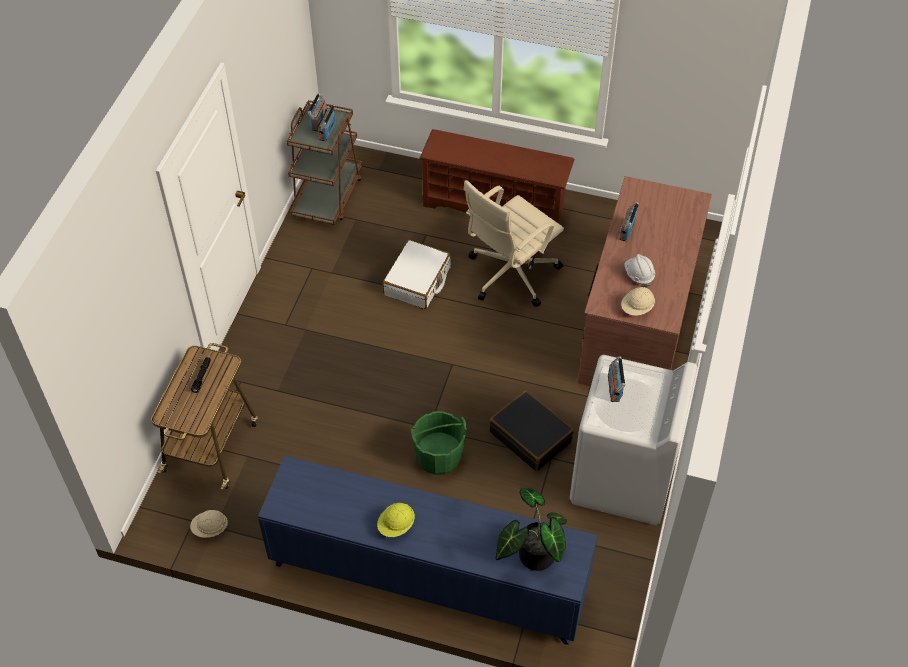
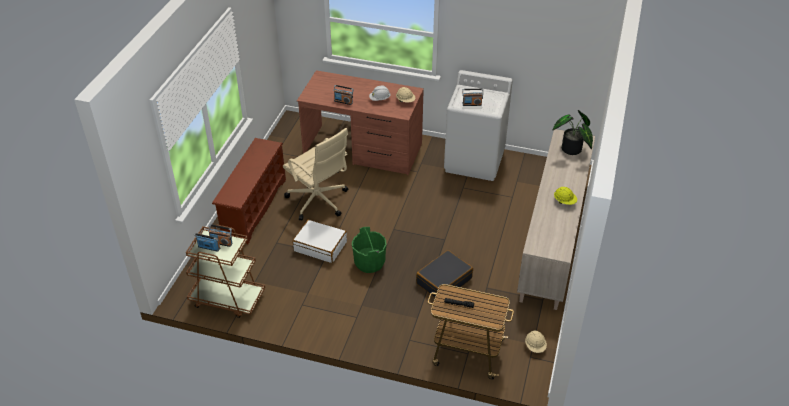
camera: 90 degrees left, 10 degrees down
blue cabinet [258,455,598,645] -> beige cabinet [517,129,595,310]
green bucket [411,411,467,475] -> green bucket moved to [352,227,387,273]
black suitcase [489,391,574,471] -> black suitcase moved to [416,250,473,297]

